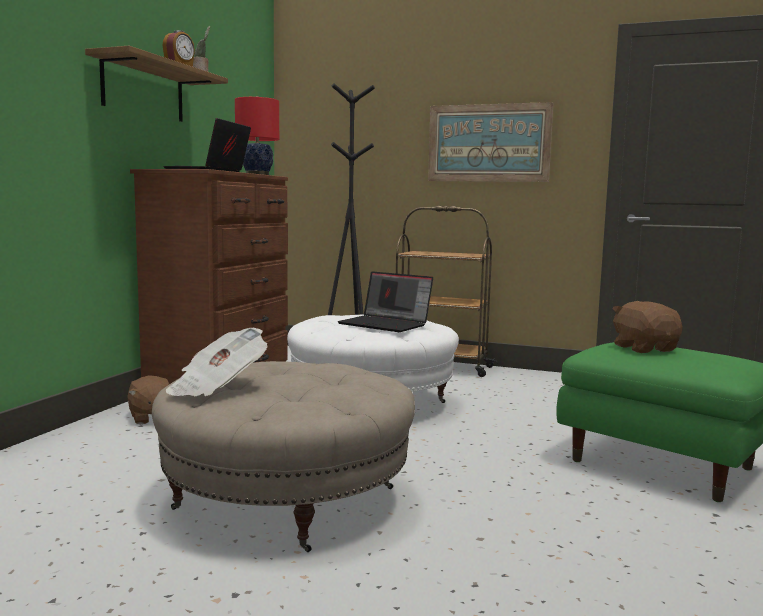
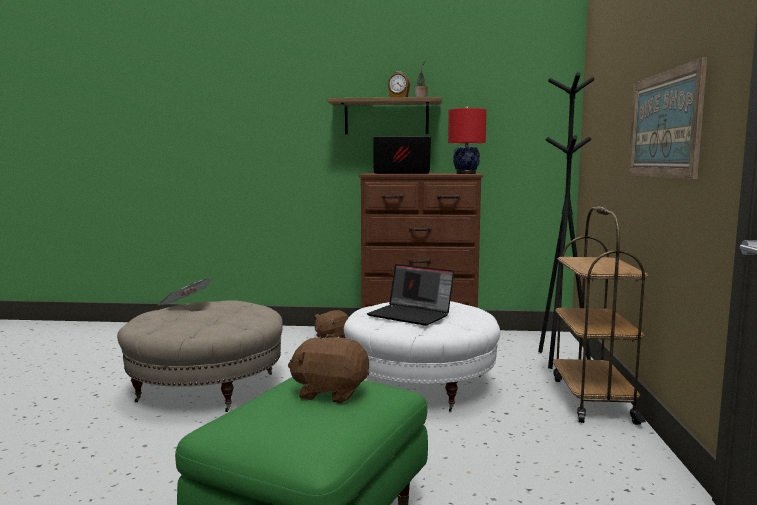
camera: 75 degrees right, 0 degrees up
laptop [337,271,433,332] -> laptop turned 75 degrees counterclockwise [367,264,454,326]
brown plush toy [612,301,682,353] -> brown plush toy turned 135 degrees counterclockwise [288,336,369,403]

